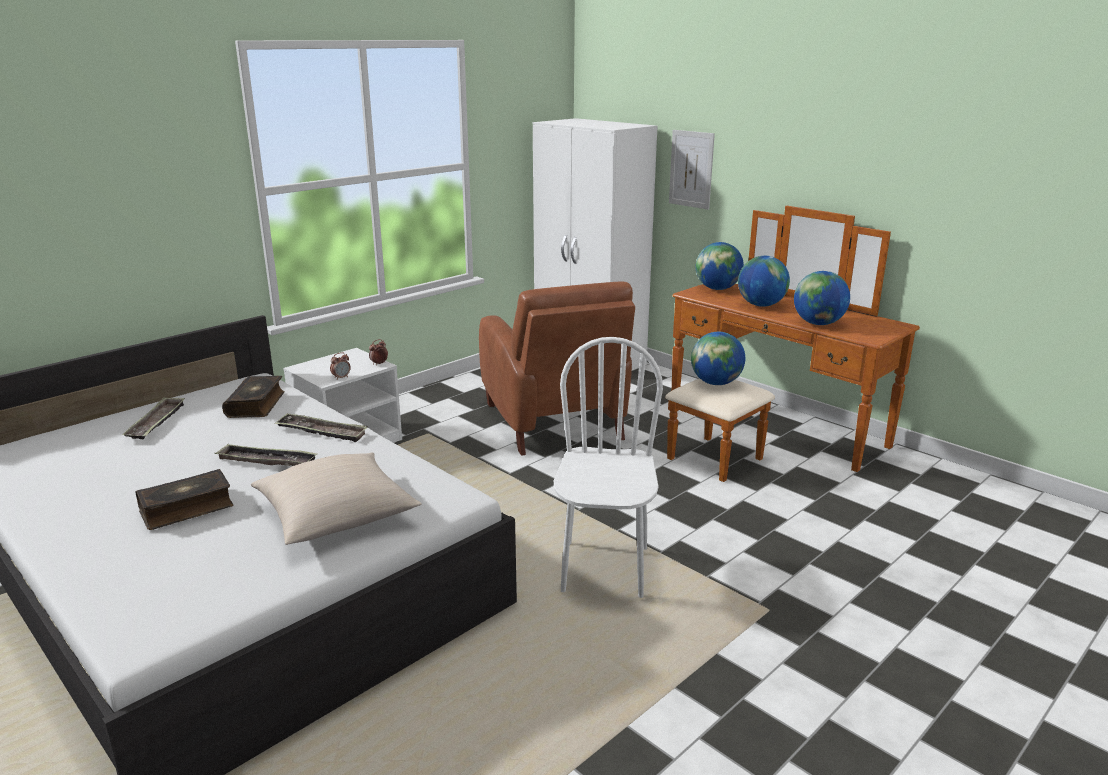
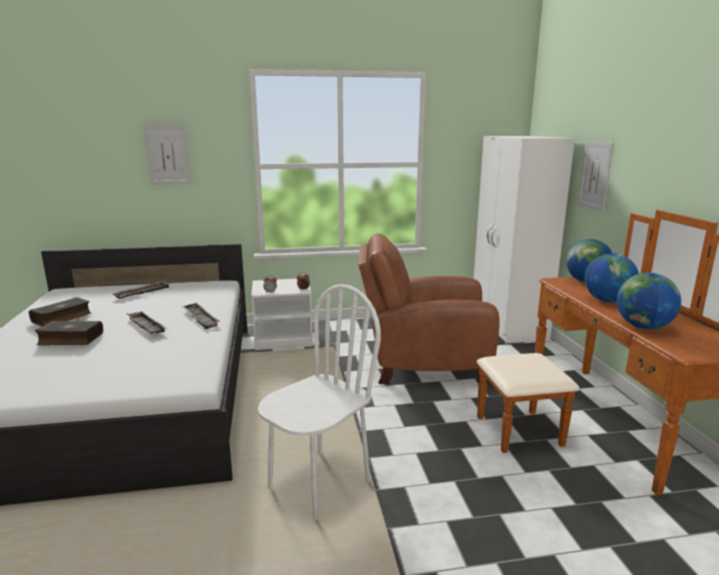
camera: 35 degrees right, 5 degrees down
book [222,376,285,418] -> book moved to [29,297,91,327]
beige pillow [251,452,422,545] -> none
brown armchair [479,282,635,456] -> brown armchair turned 75 degrees clockwise [358,234,500,384]
globe [691,332,745,385] -> none
none -> picture [143,125,191,185]

